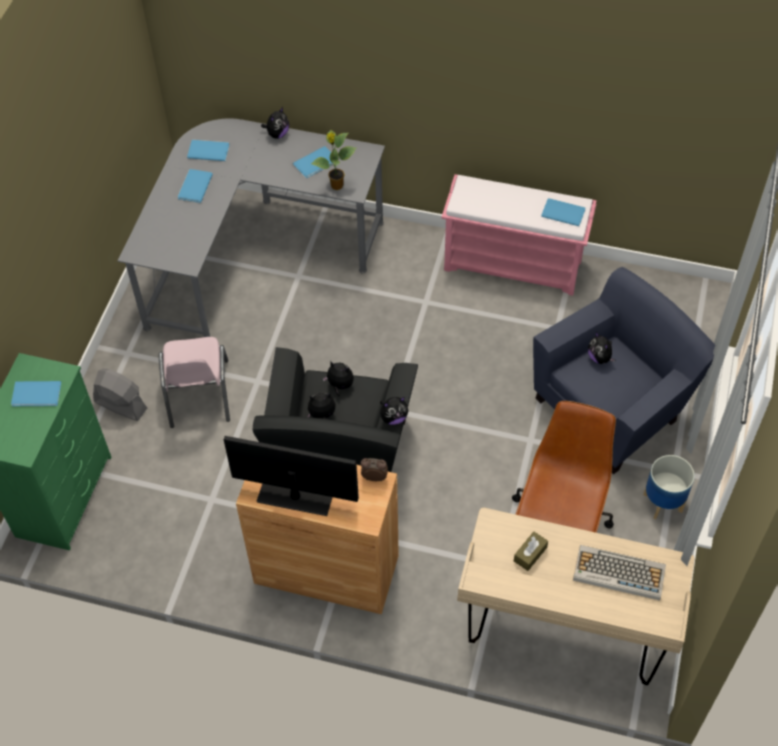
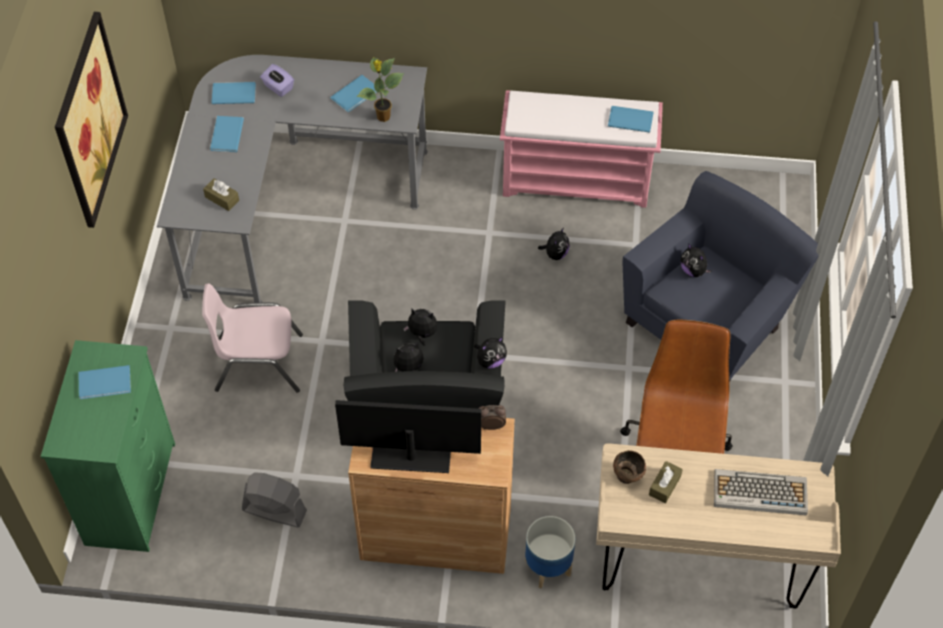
camera: 10 degrees left, 0 degrees up
grey fan [93,368,147,421] -> grey fan moved to [242,472,307,527]
pink chair [159,337,230,428] -> pink chair turned 105 degrees clockwise [202,283,303,393]
plush toy [261,107,289,139] -> plush toy moved to [538,227,570,260]
planter [643,455,695,519] -> planter moved to [525,516,576,589]
none -> picture [55,12,128,228]
none -> brown tissue box [203,179,239,211]
none -> purple tissue box [260,64,294,97]
none -> brown bowl [613,450,646,484]

